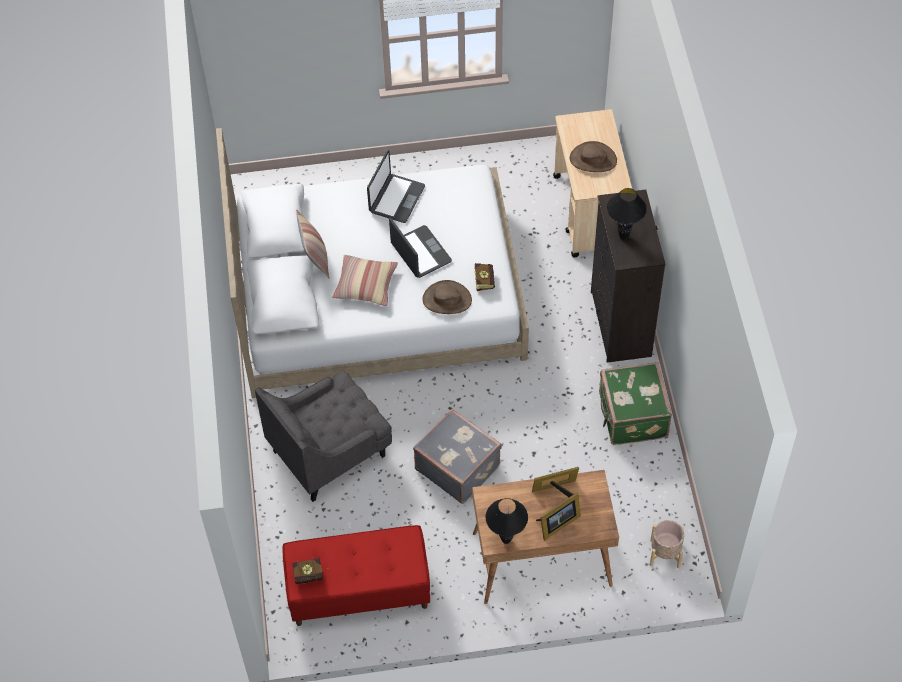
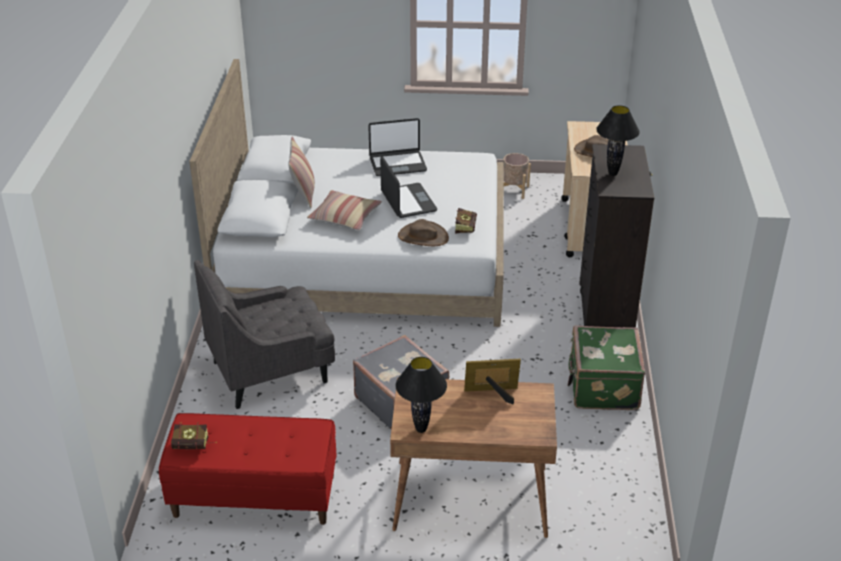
camera: 10 degrees right, 20 degrees down
laptop [367,150,425,223] -> laptop turned 45 degrees clockwise [368,118,427,176]
picture frame [536,492,581,540] -> none
beige planter [650,520,684,568] -> beige planter moved to [503,153,531,199]

